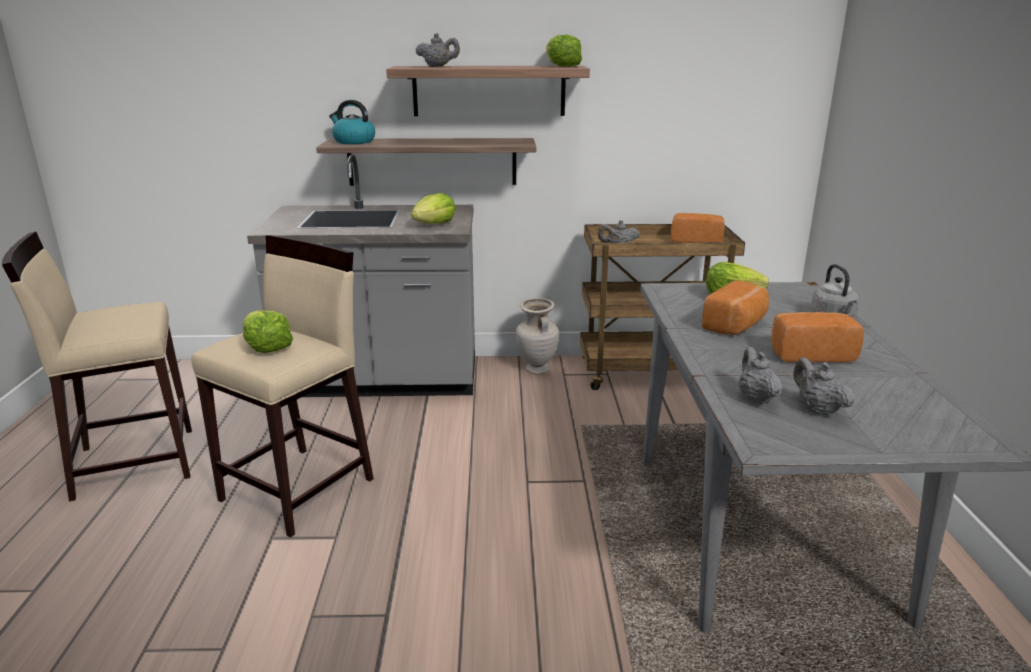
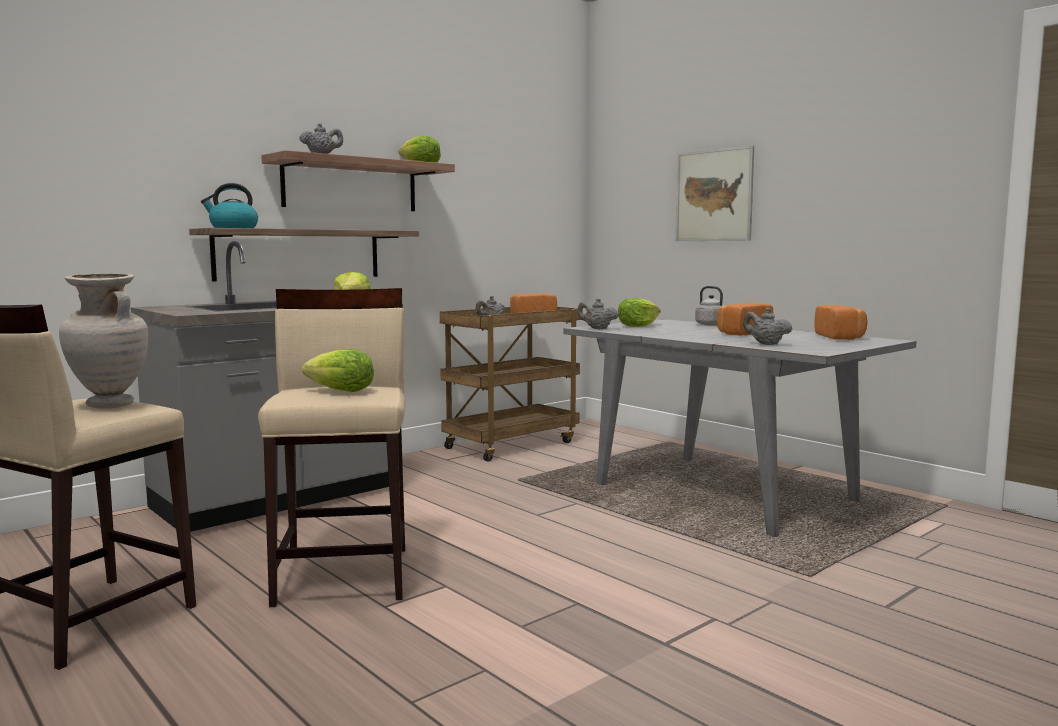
camera: 40 degrees left, 15 degrees down
beige vase [516,298,559,374] -> beige vase moved to [59,274,148,409]
bread [702,280,769,335] -> bread moved to [814,305,868,340]
grey teapot [793,357,855,415] -> grey teapot moved to [577,298,619,329]
none -> picture [675,146,754,241]

